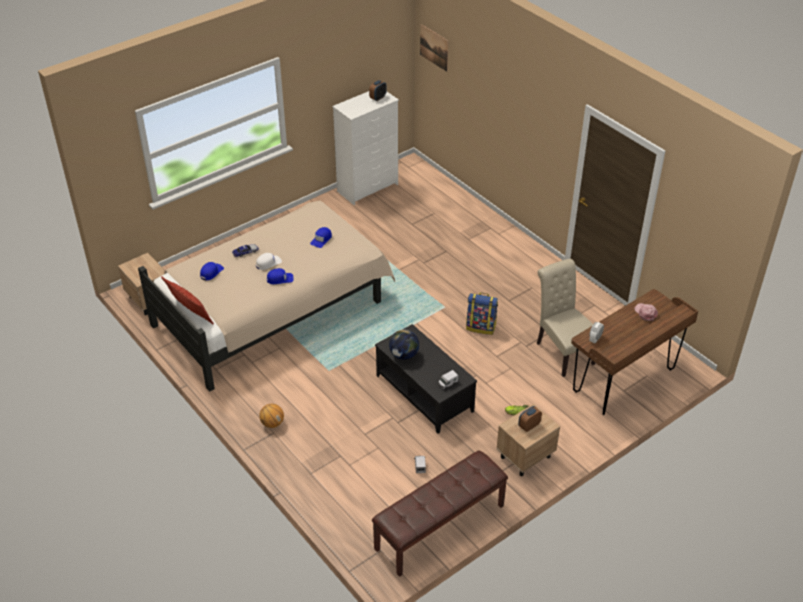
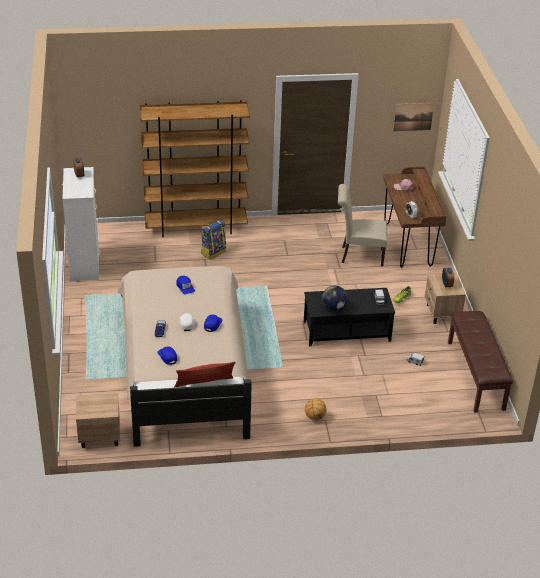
camera: 60 degrees left, 5 degrees down
picture [420,24,449,72] -> picture moved to [393,103,434,131]
backpack [466,293,498,335] -> backpack moved to [201,220,226,259]
none -> brown bookcase [140,100,250,237]

